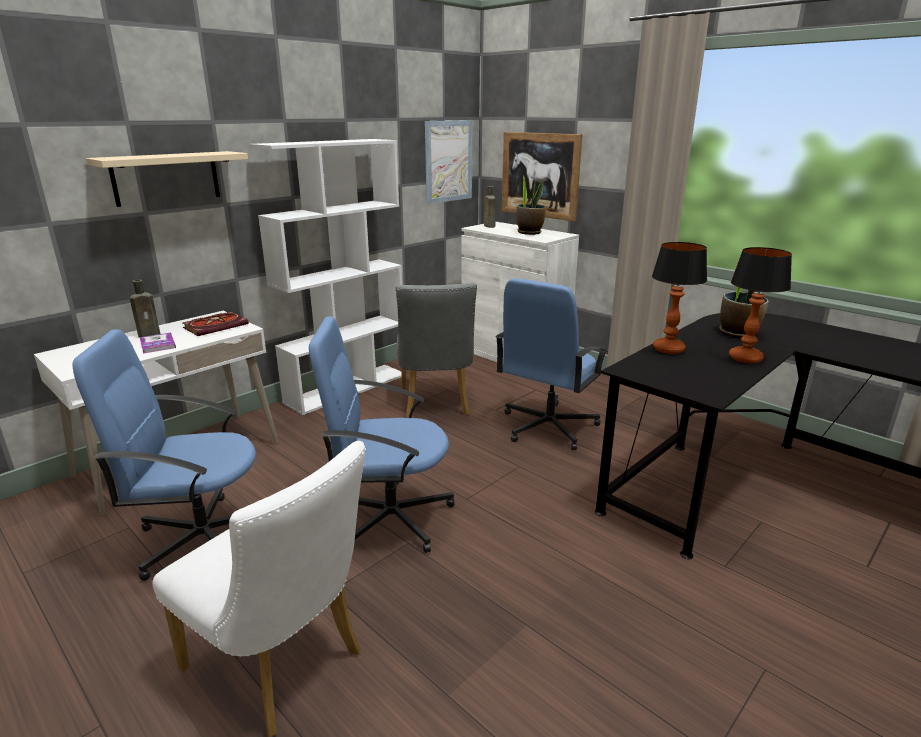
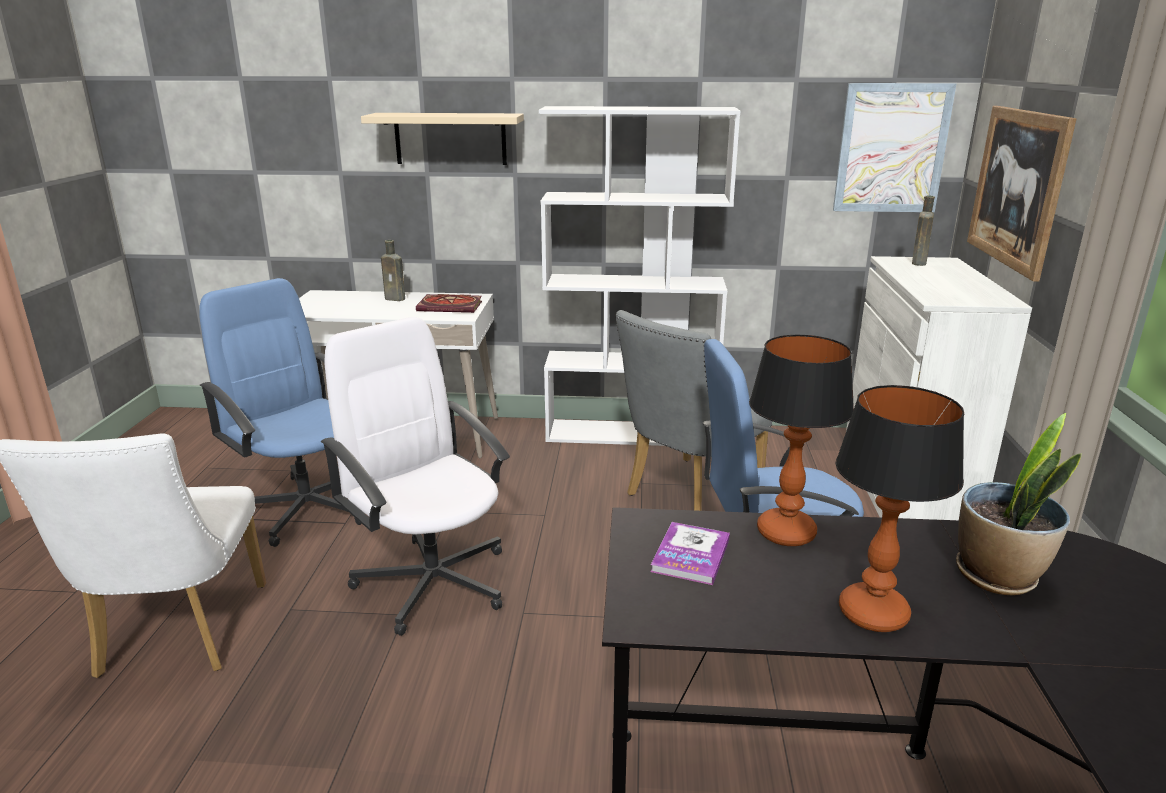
camera: 50 degrees right, 0 degrees up
book [140,333,176,353] -> book moved to [651,522,730,585]
blue office chair [309,316,455,553] -> white office chair [321,317,510,636]
potted plant [517,176,546,235] -> none

